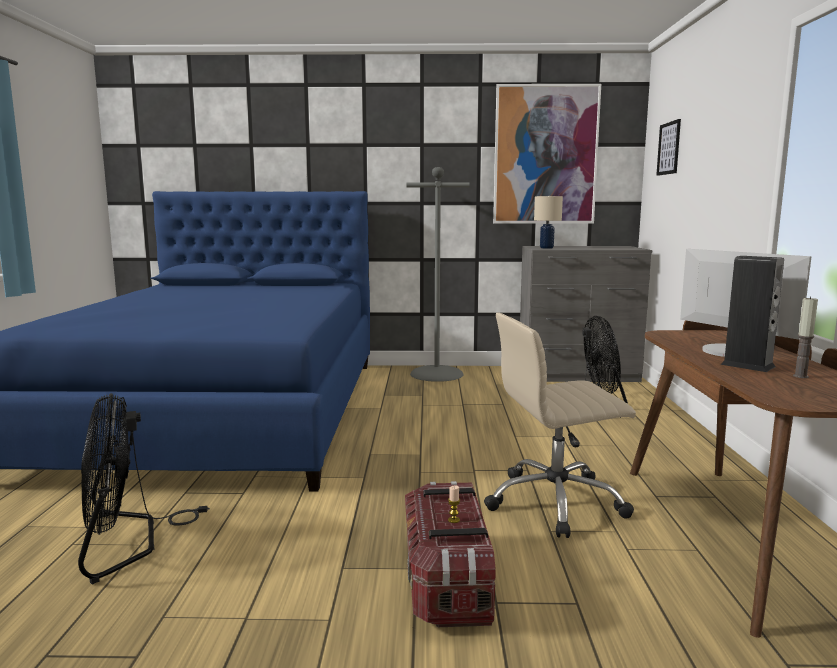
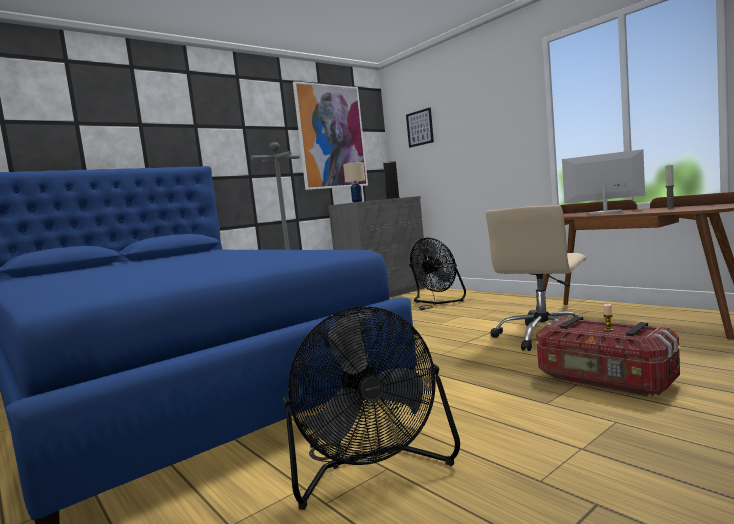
camera: 40 degrees left, 5 degrees down
black fan [78,393,210,585] -> black fan turned 45 degrees counterclockwise [283,307,460,510]
speaker [720,256,784,372] -> speaker moved to [383,161,400,199]

